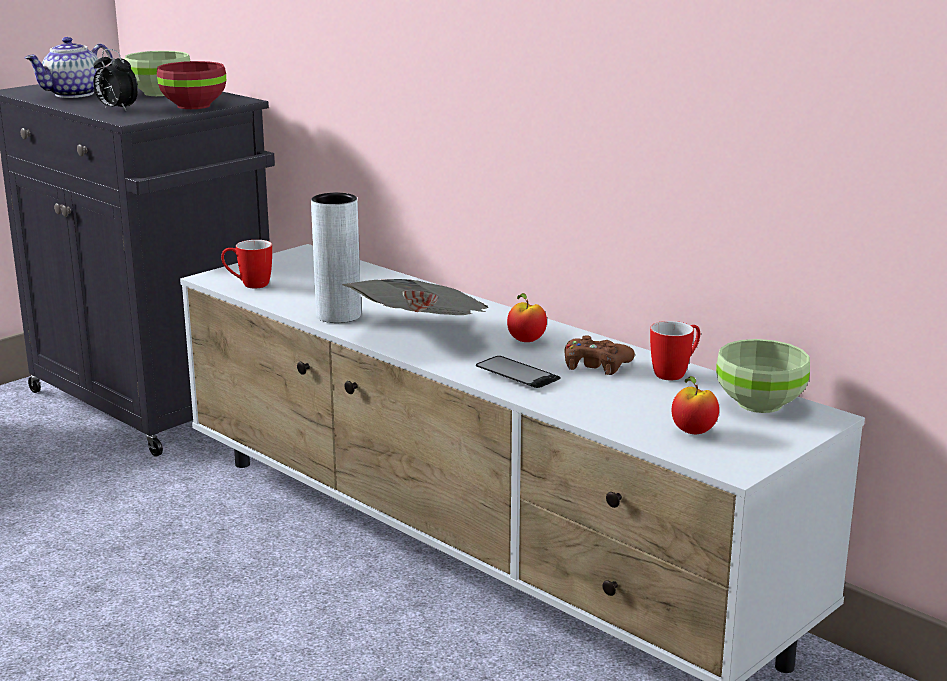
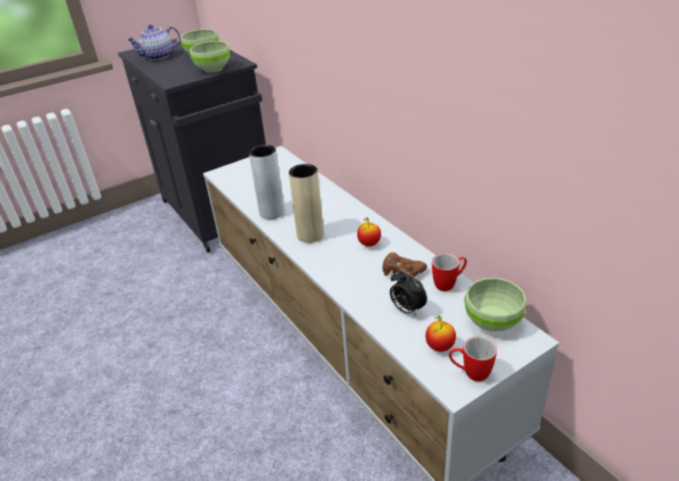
camera: 15 degrees right, 15 degrees up
alarm clock [93,49,138,111] -> alarm clock moved to [390,270,427,316]
red bowl [157,61,226,109] -> green bowl [190,41,230,73]
mug [221,240,272,288] -> mug moved to [449,336,497,382]
newspaper [341,279,488,315] -> beige vase [289,164,324,243]
phone [476,356,561,388] -> none

